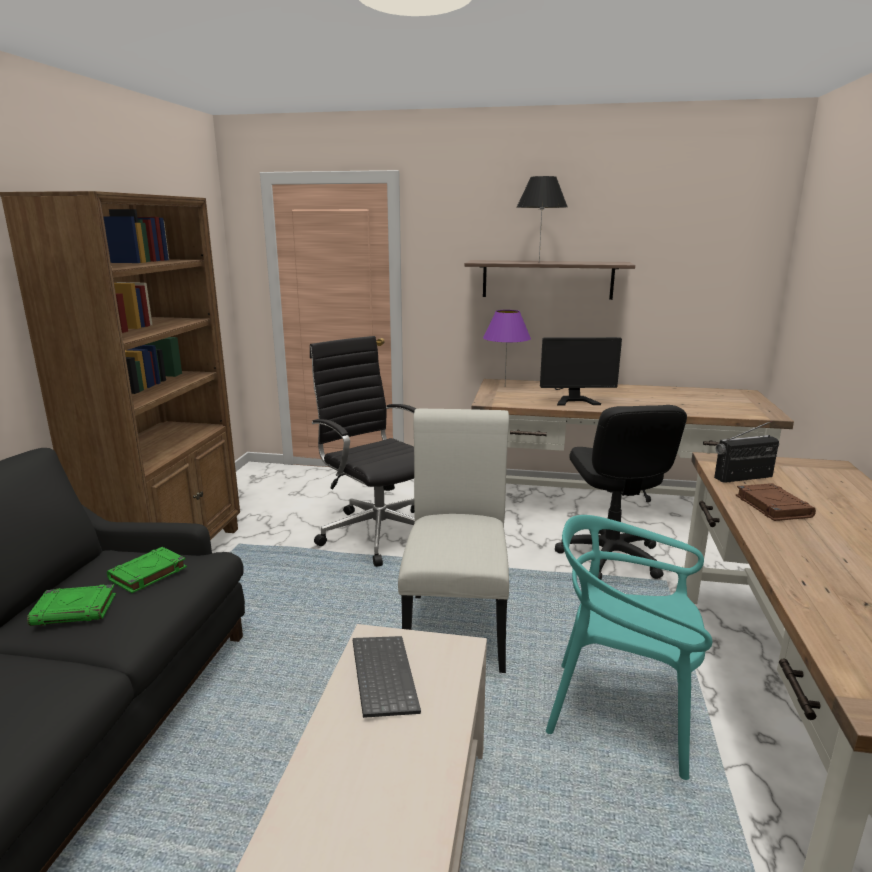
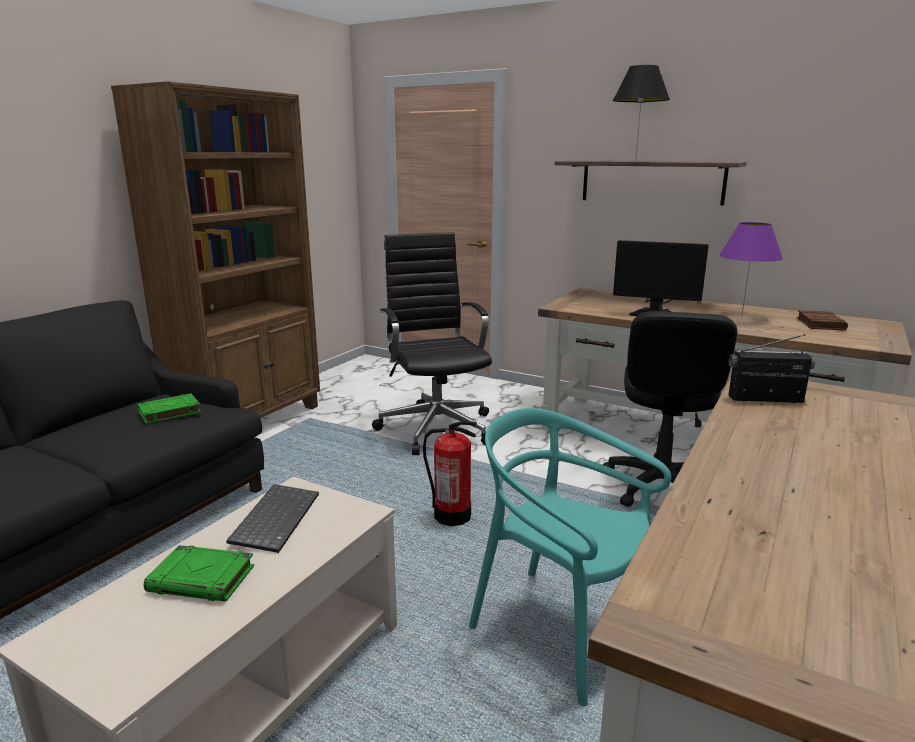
camera: 20 degrees right, 0 degrees up
green book [27,584,116,626] -> green book moved to [144,545,254,601]
white chair [398,408,509,673] -> fire extinguisher [423,421,477,526]
purple table lamp [483,310,531,383] -> purple table lamp moved to [719,222,783,317]
brown book [736,483,816,521] -> brown book moved to [797,310,848,330]

